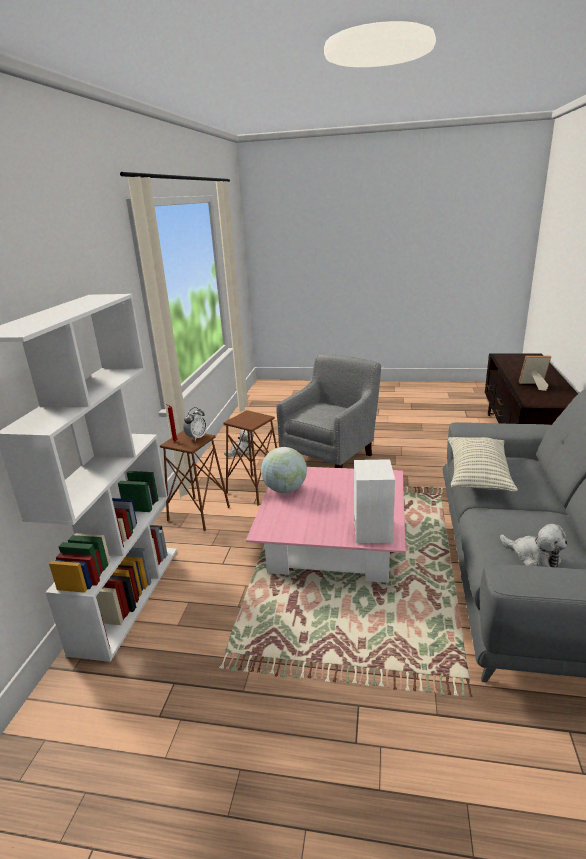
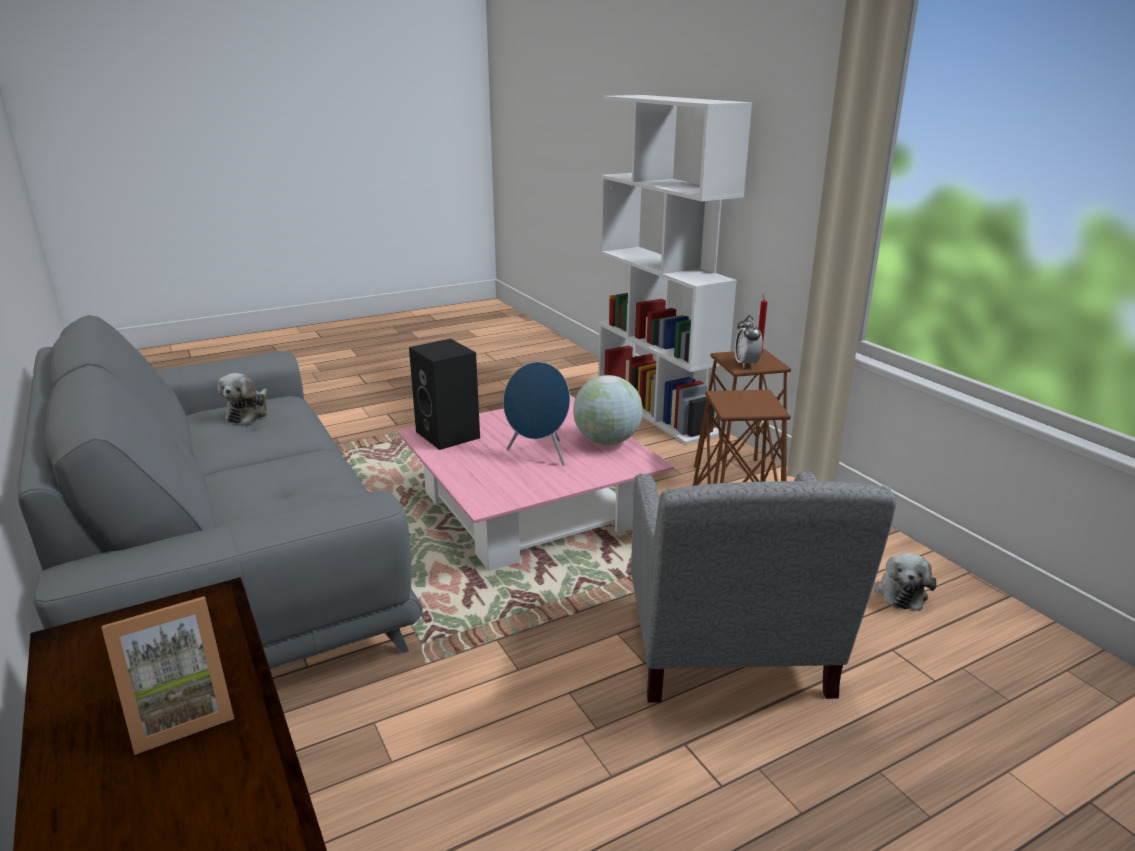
camera: 140 degrees right, 0 degrees up
white speaker [354,459,395,543] -> black speaker [409,339,480,450]
pillow [448,437,518,492] -> none
plush toy [500,524,567,567] -> plush toy turned 90 degrees counterclockwise [218,373,268,424]
none -> blue speaker [503,362,570,466]

